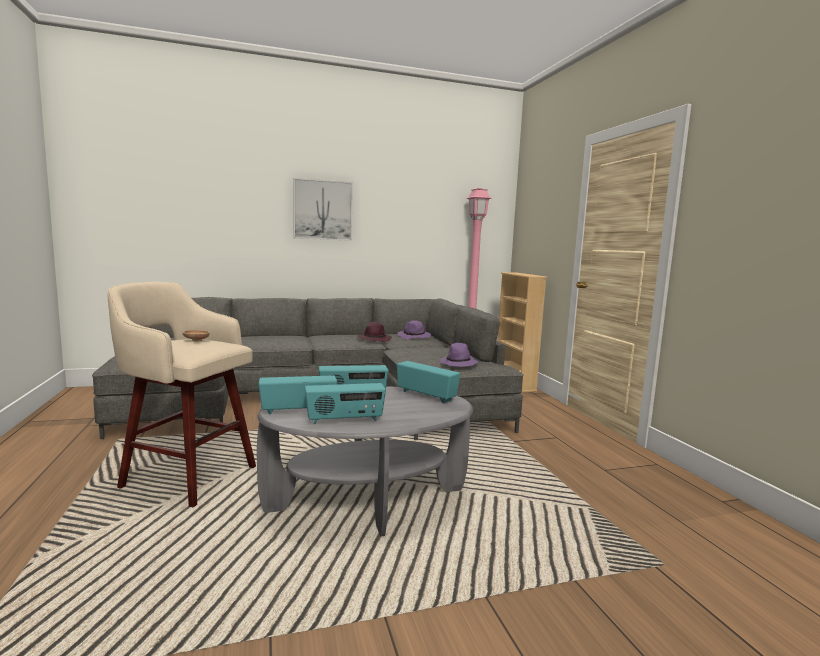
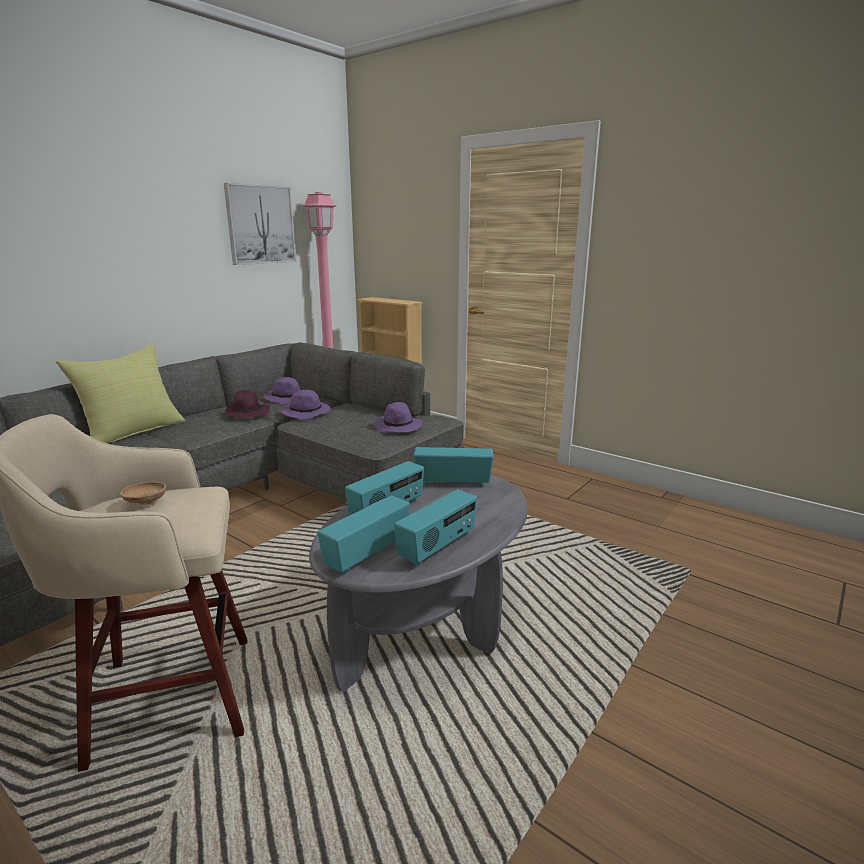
camera: 35 degrees left, 10 degrees up
picture [293,178,353,241] -> picture moved to [224,183,296,265]
none -> yellow pillow [56,344,186,443]
none -> purple hat [281,390,331,420]

